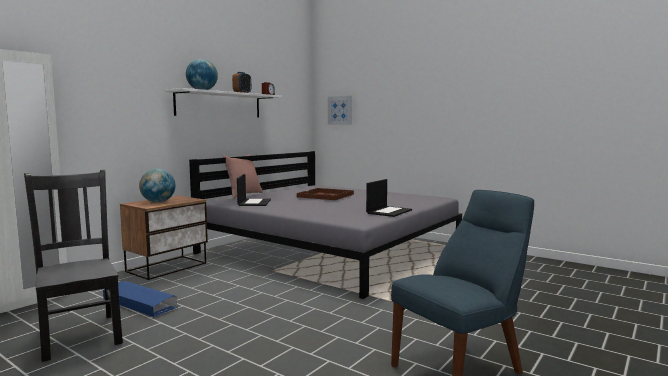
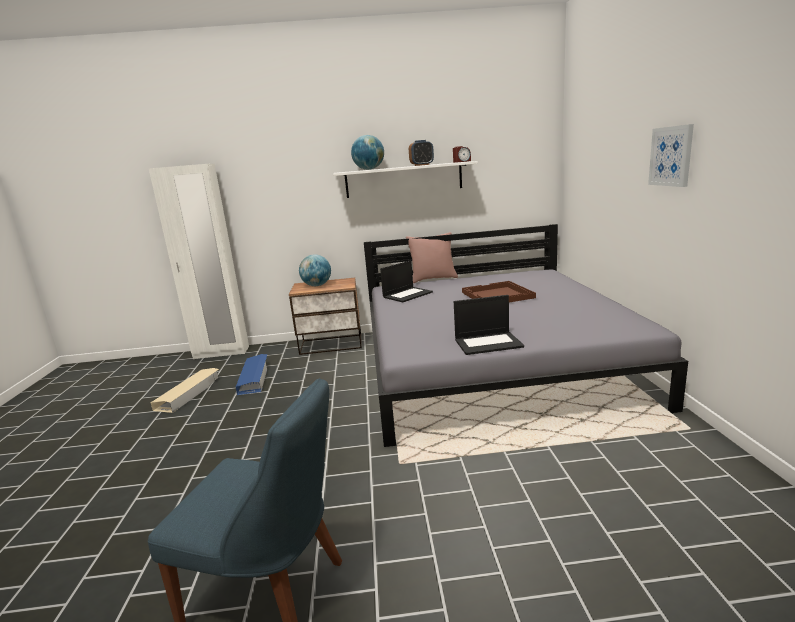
camera: 50 degrees right, 10 degrees up
black chair [24,170,123,362] -> beige storage box [151,368,219,413]
picture [328,96,352,125] -> picture moved to [648,124,694,187]

